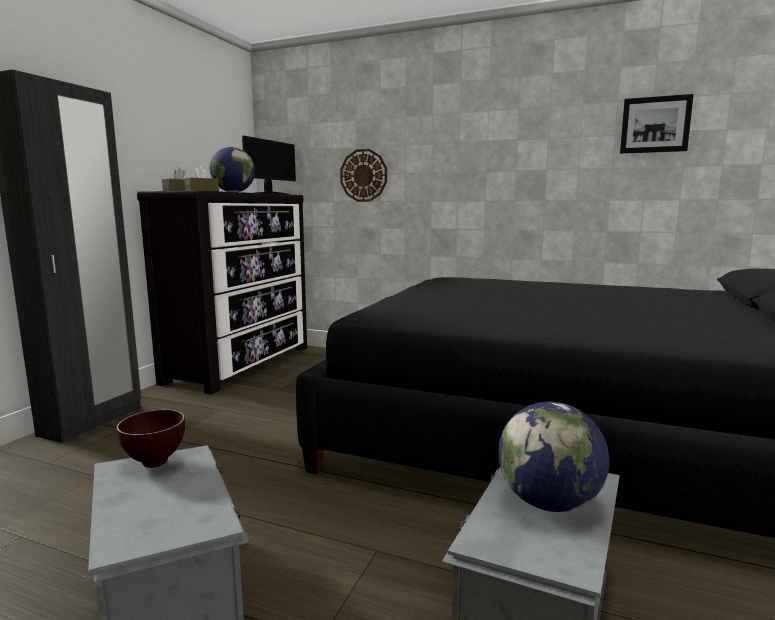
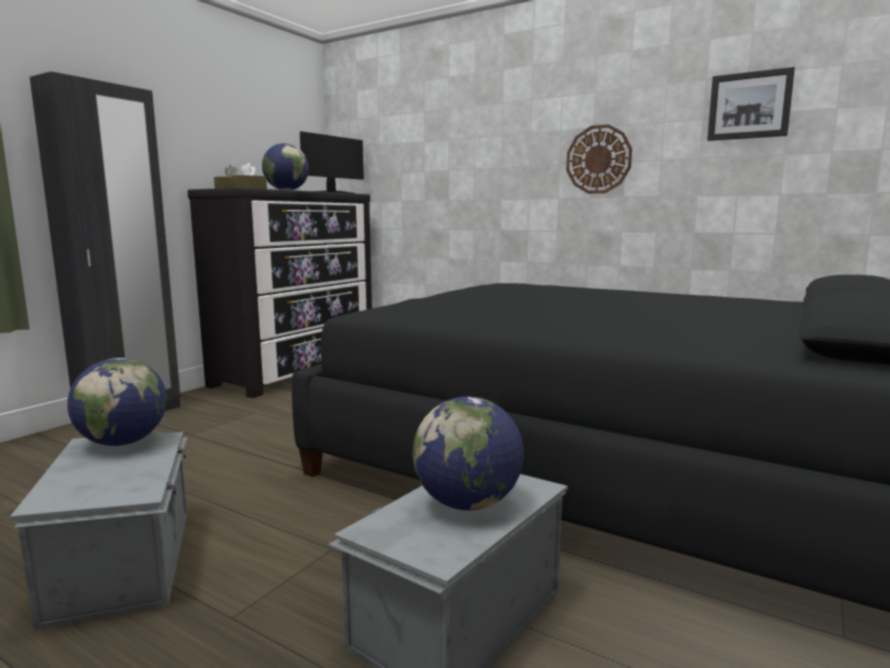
camera: 10 degrees right, 0 degrees up
brown bowl [116,409,185,468] -> globe [67,358,167,446]
wall clock [340,149,387,202] -> wall clock moved to [566,124,632,194]

